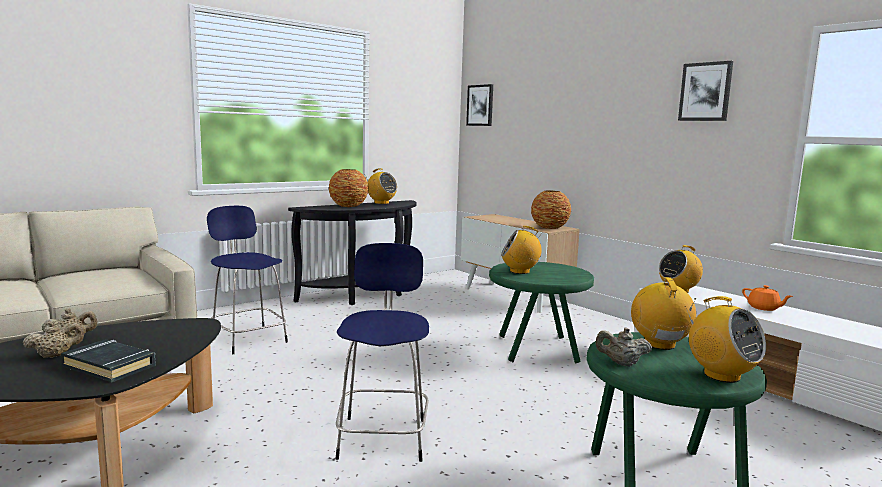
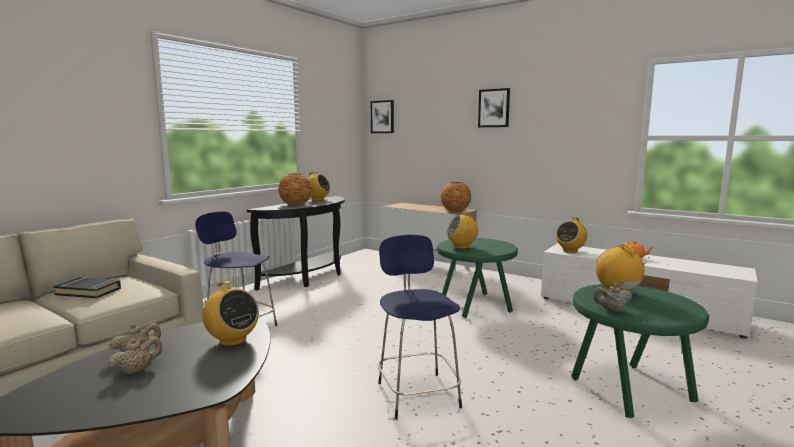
camera: 15 degrees left, 0 degrees up
black book [61,339,156,382] -> black book moved to [54,277,121,298]
picture [678,61,733,121] -> picture moved to [478,88,510,127]
radio [685,296,766,383] -> radio moved to [201,281,259,347]

